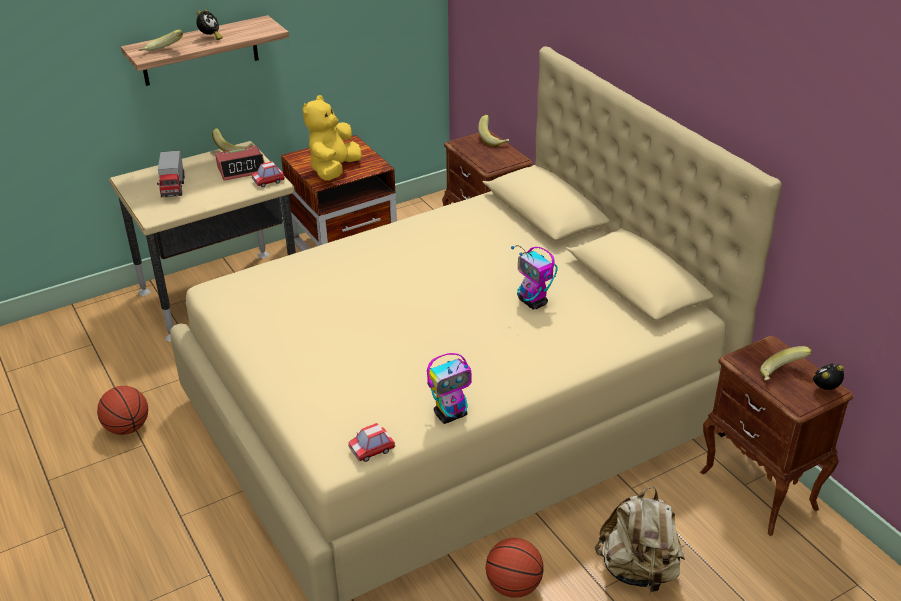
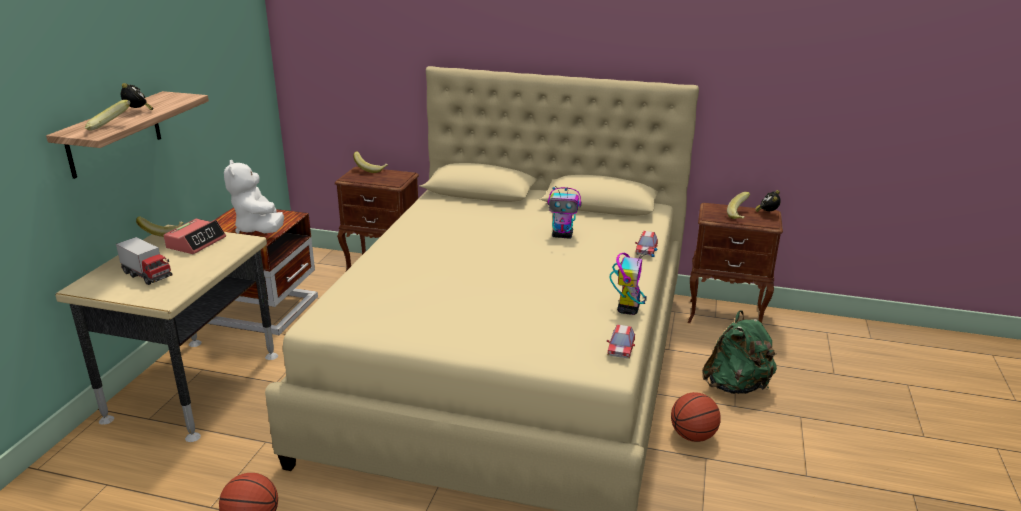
camera: 45 degrees left, 10 degrees down
toy car [252,161,285,187] -> toy car moved to [635,231,658,256]
yellow plush toy [303,95,362,181] -> white plush toy [224,160,284,234]
beige backpack [595,487,685,593] -> green backpack [703,310,777,394]

